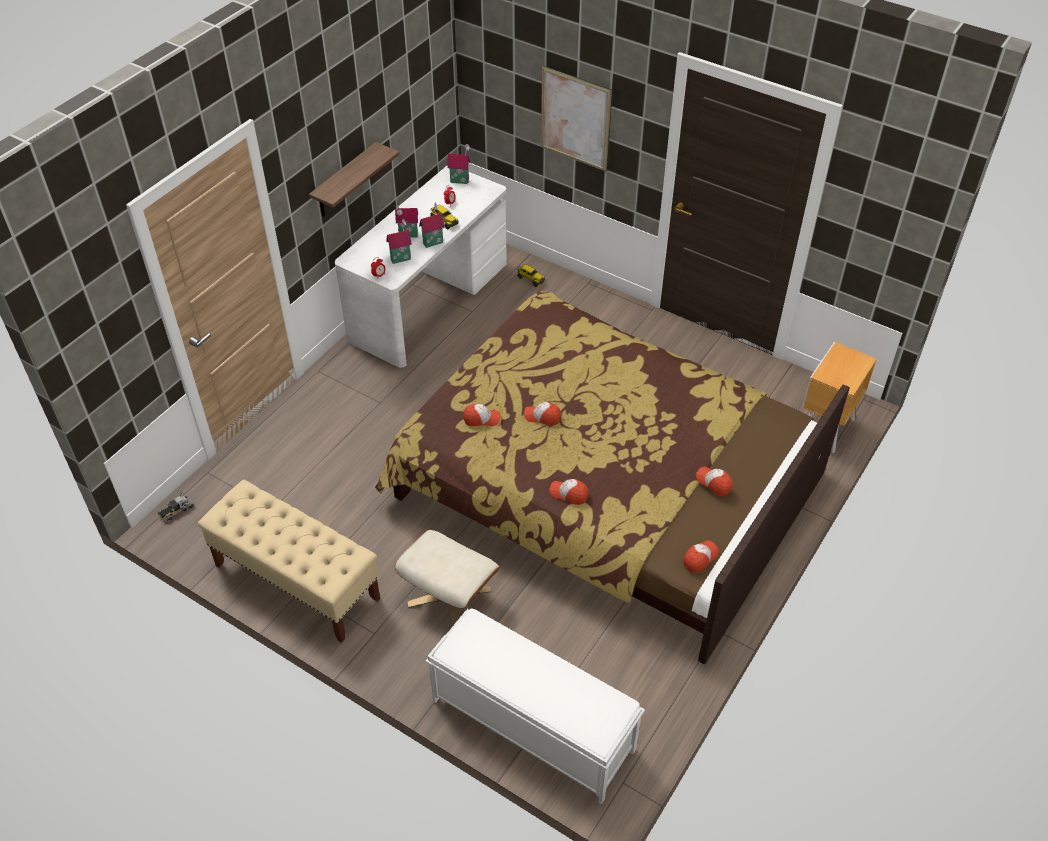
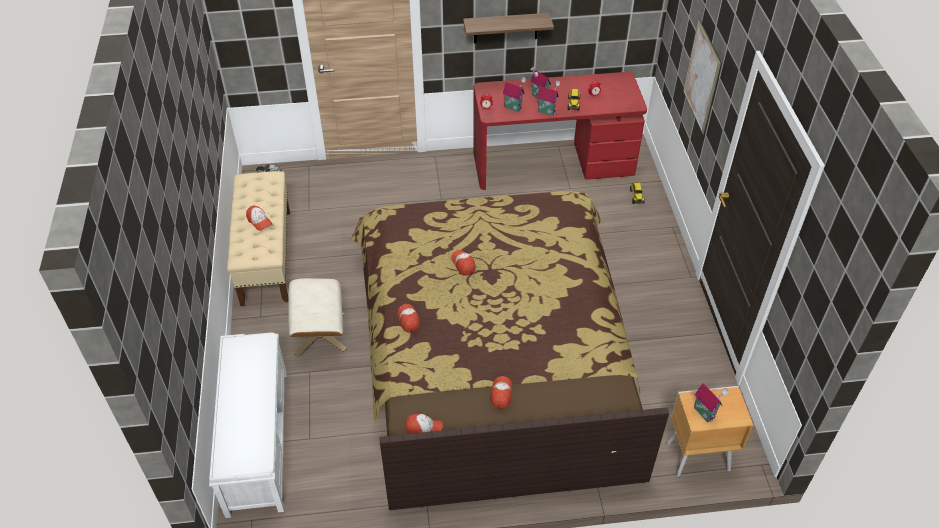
camera: 50 degrees right, 0 degrees up
white desk [335,166,507,368] -> red desk [473,72,647,190]
toy house [447,144,470,184] -> toy house moved to [694,383,728,422]
cap [463,403,501,426] -> cap moved to [246,206,272,231]

